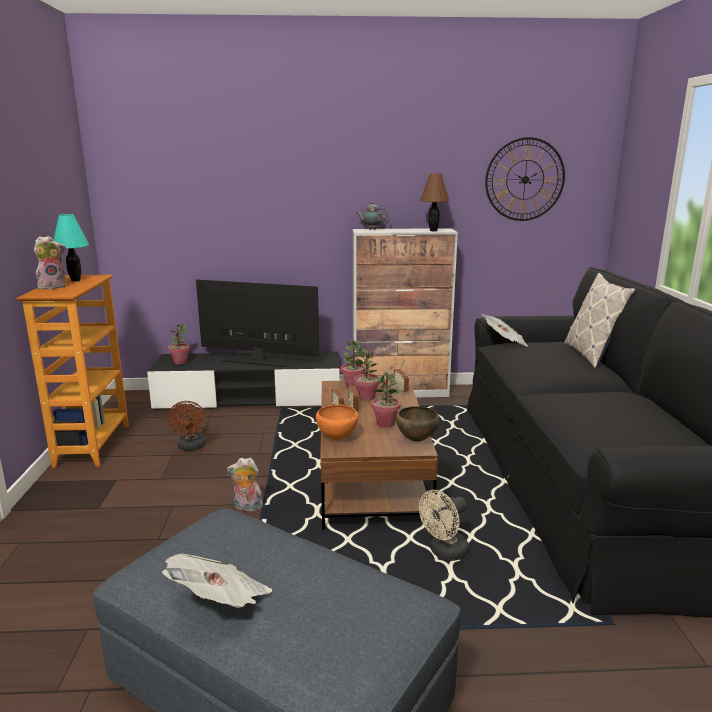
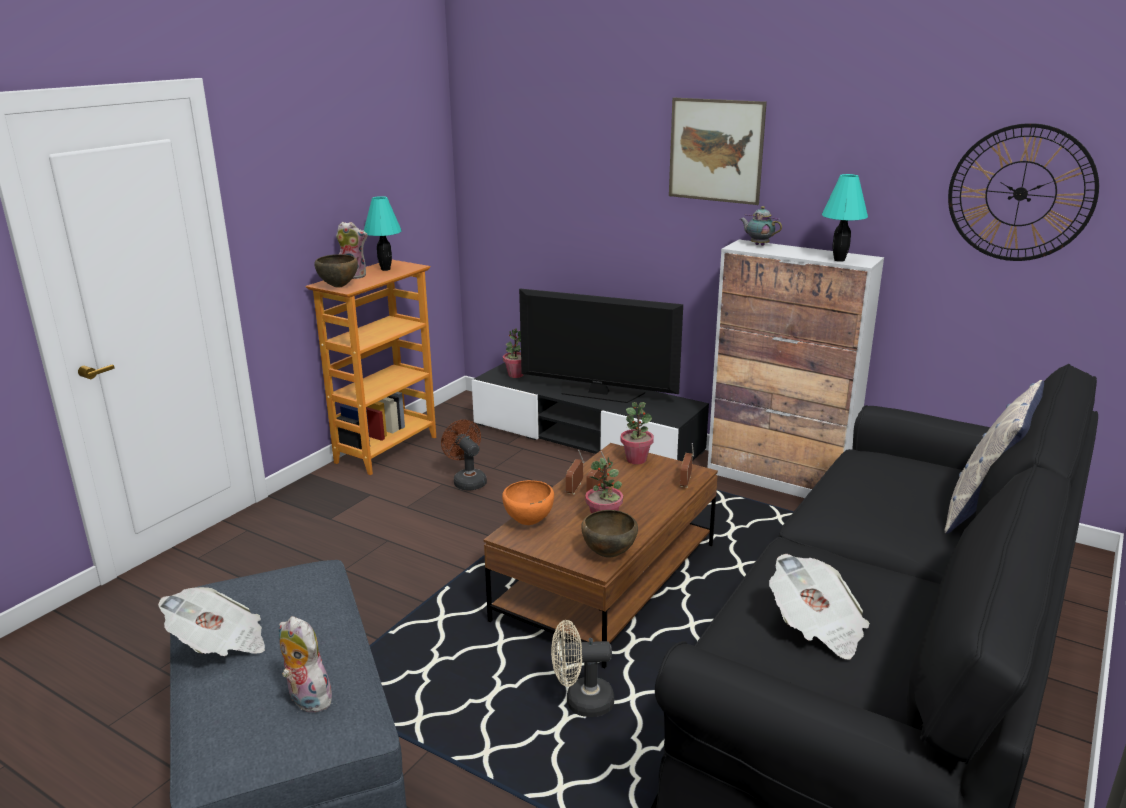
camera: 35 degrees right, 5 degrees up
brown fan [168,401,206,451] -> brown fan turned 120 degrees clockwise [441,419,487,490]
television [196,279,319,367] -> television turned 150 degrees clockwise [519,289,683,403]
plush toy [227,458,263,512] -> plush toy moved to [279,616,332,713]
potted plant [354,350,380,401] -> none
brown table lamp [420,174,449,231] -> turquoise table lamp [822,174,868,262]
newspaper [482,314,529,347] -> newspaper moved to [769,554,870,660]
none -> brown bowl [314,254,358,288]
none -> picture [669,98,767,205]

